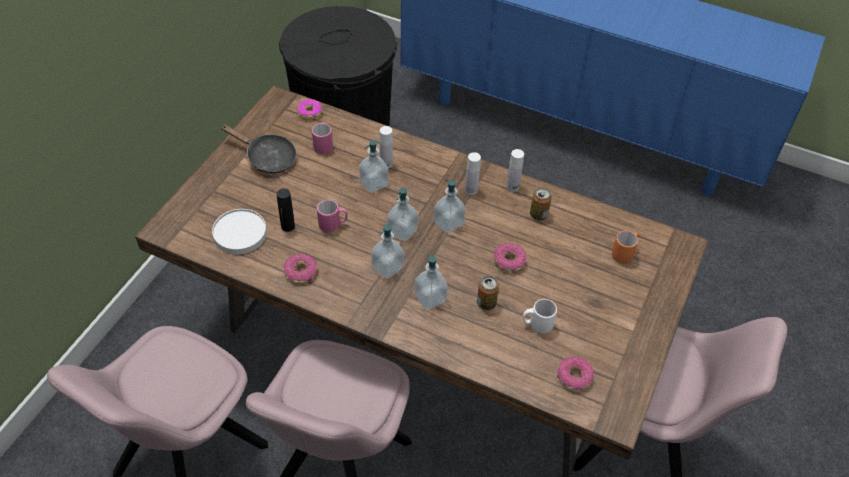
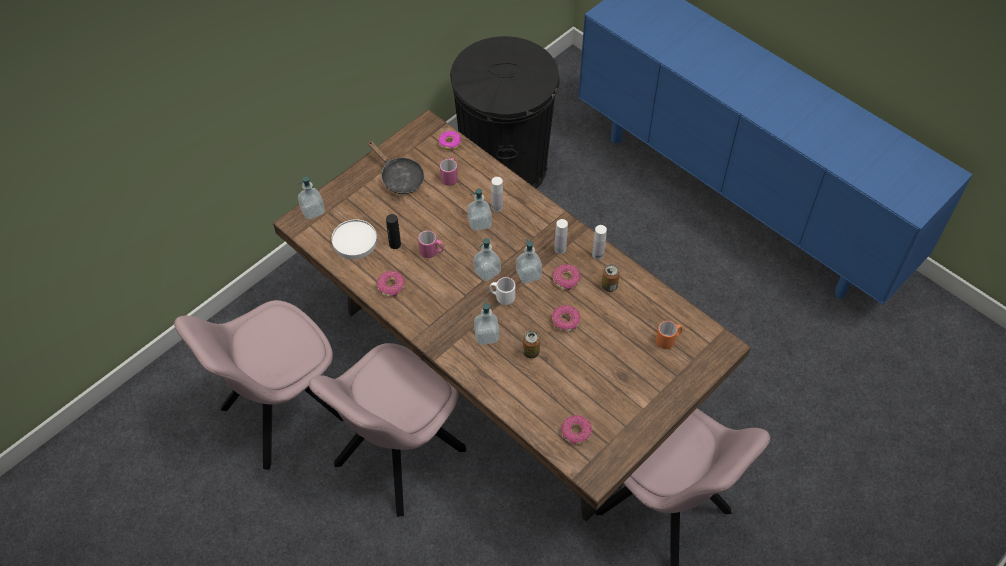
camera: 20 degrees right, 5 degrees up
soap dispenser [371,224,404,278] -> soap dispenser moved to [298,176,325,219]
white mug [523,299,557,333] -> white mug moved to [489,277,515,305]
none -> donut [553,264,581,290]

